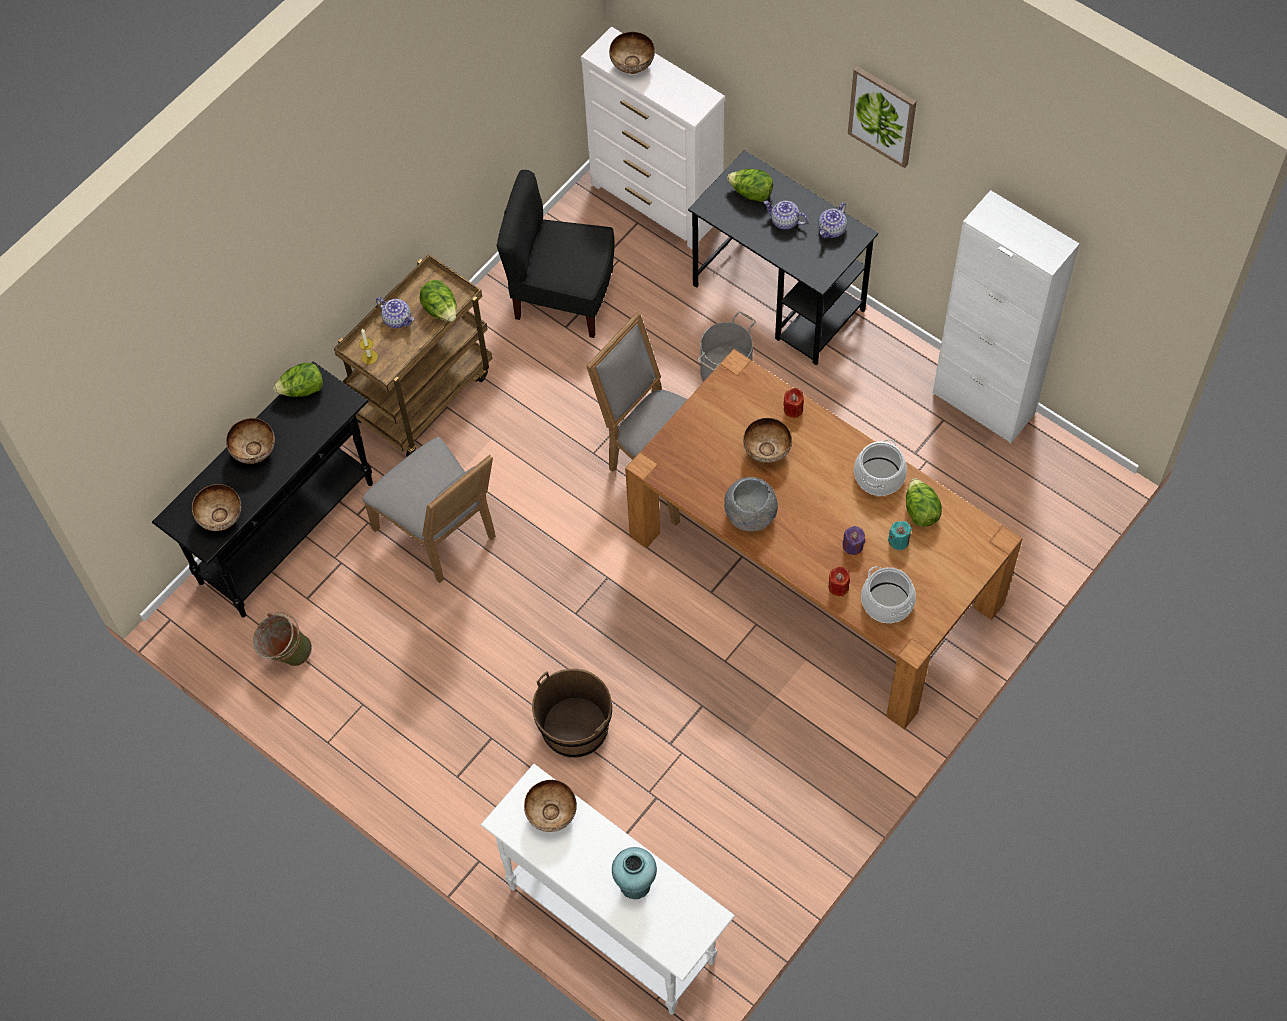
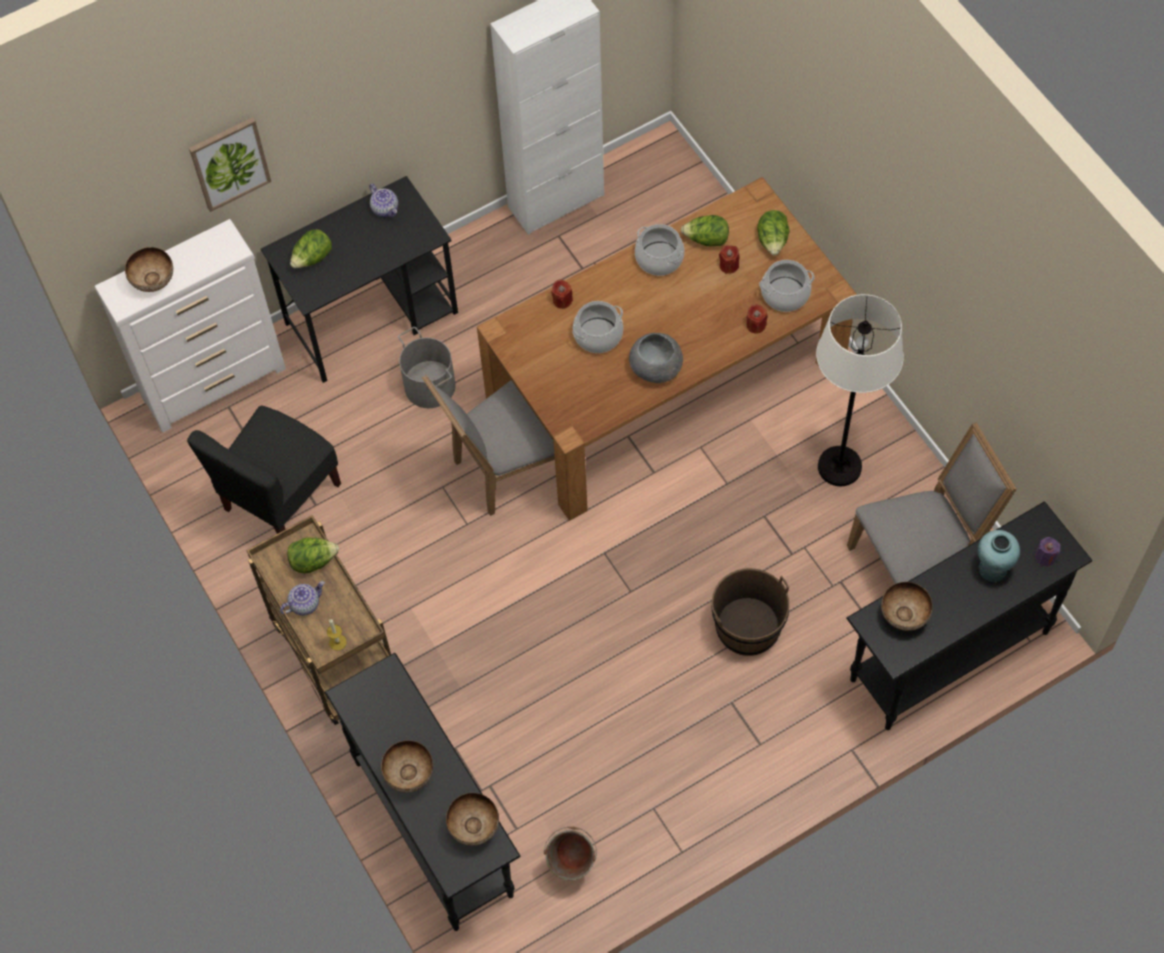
camera: 70 degrees left, 0 degrees up
lettuce [273,363,323,397] -> lettuce moved to [757,210,790,255]
grey chair [362,437,496,583] -> grey chair moved to [847,422,1017,584]
white console table [481,764,735,1015] -> black console table [846,501,1092,730]
bowl [743,418,792,463] -> cooking pot [572,301,623,353]
teapot [763,201,808,230] -> none
purple candle [843,526,865,555] -> purple candle moved to [1035,537,1061,566]
picture [848,66,917,168] -> picture moved to [189,117,271,212]
turquoise candle [888,521,912,551] -> red candle [719,245,739,274]
none -> white floor lamp [816,294,904,486]

